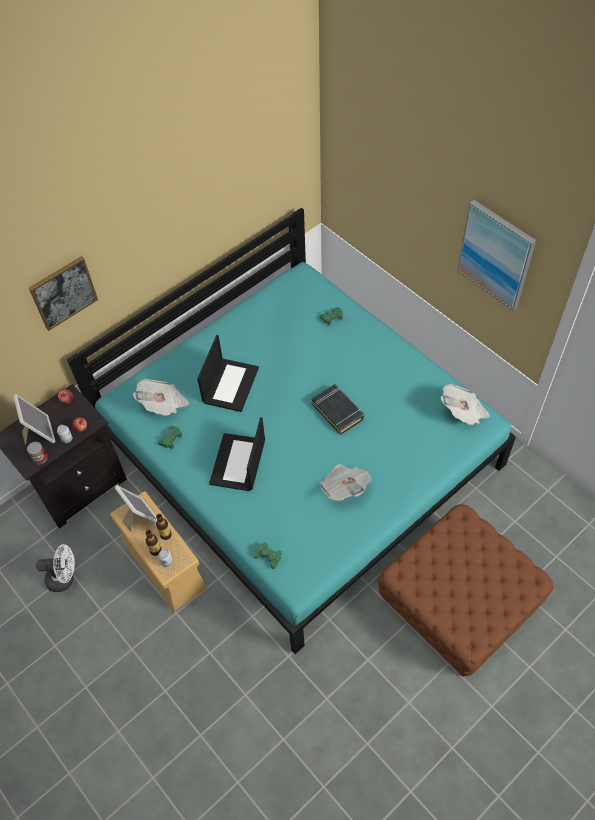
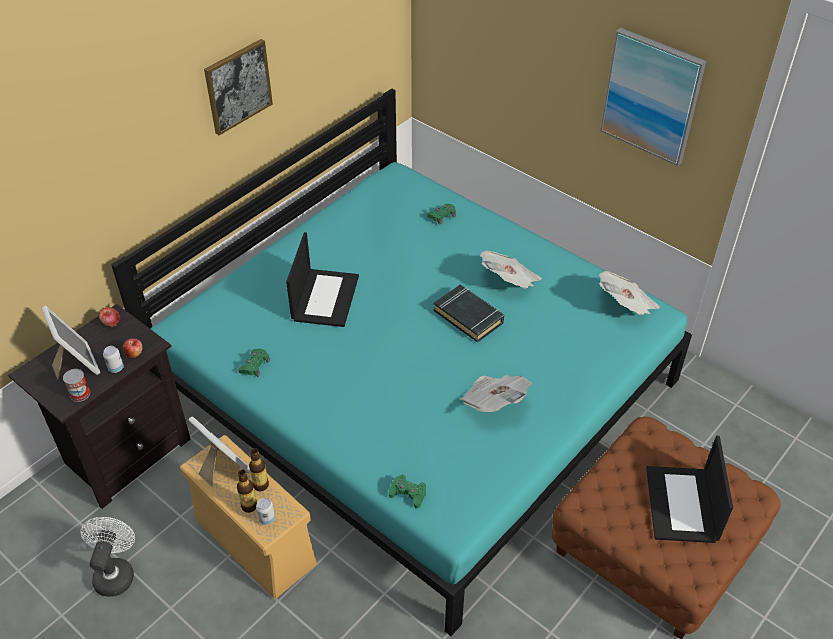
camera: 10 degrees left, 10 degrees down
picture [29,256,98,331] -> picture moved to [204,39,273,135]
white fan [36,544,75,592] -> white fan turned 75 degrees counterclockwise [81,517,135,597]
newspaper [133,379,189,416] -> newspaper moved to [480,250,542,289]
laptop [209,417,265,491] -> laptop moved to [646,436,733,543]

